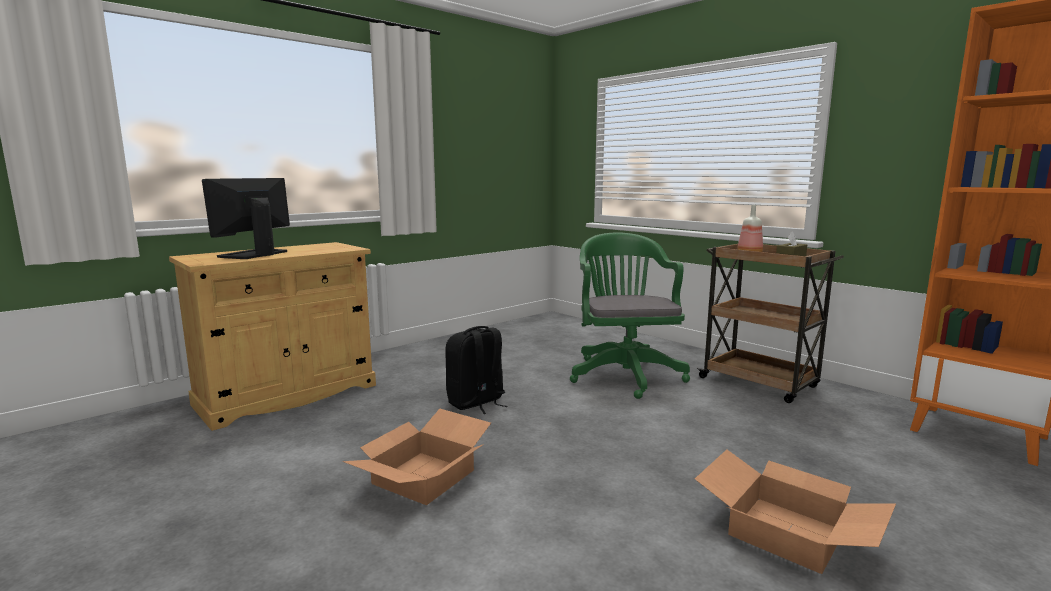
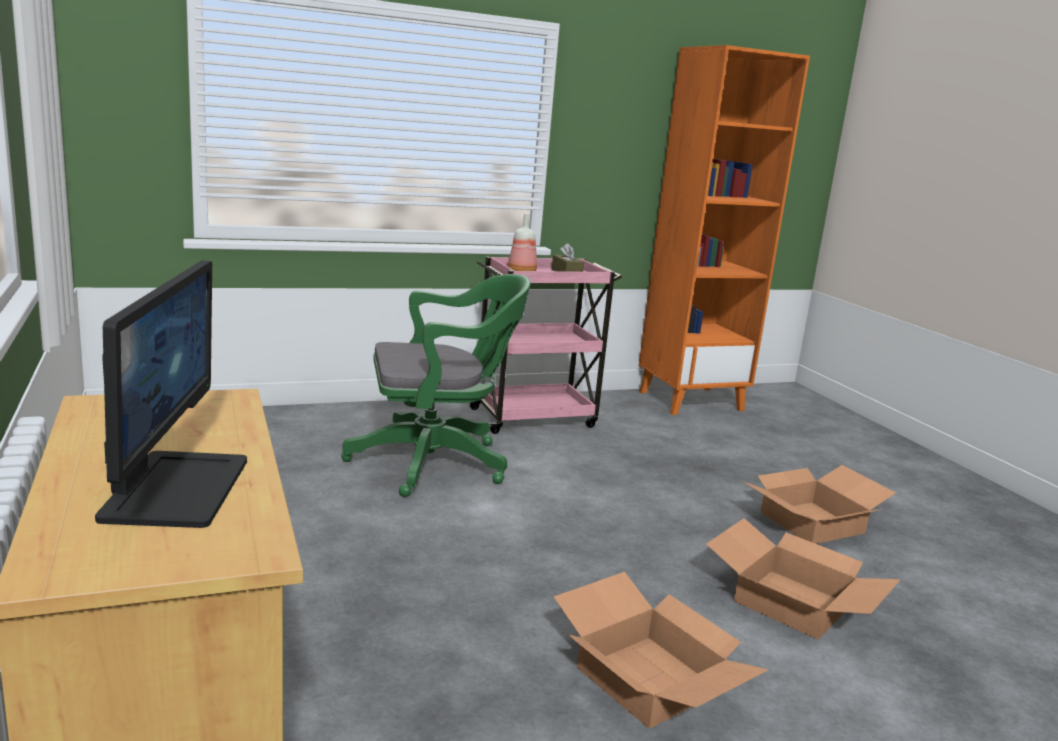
camera: 70 degrees left, 5 degrees up
monitor [202,178,290,259] -> monitor turned 135 degrees counterclockwise [95,260,247,528]
black backpack [445,326,508,414] -> none
green office chair [570,232,690,399] -> green office chair turned 150 degrees clockwise [341,274,531,497]
brown cart [696,244,844,403] -> pink cart [470,257,622,434]
none -> cardboard box [706,518,901,640]

